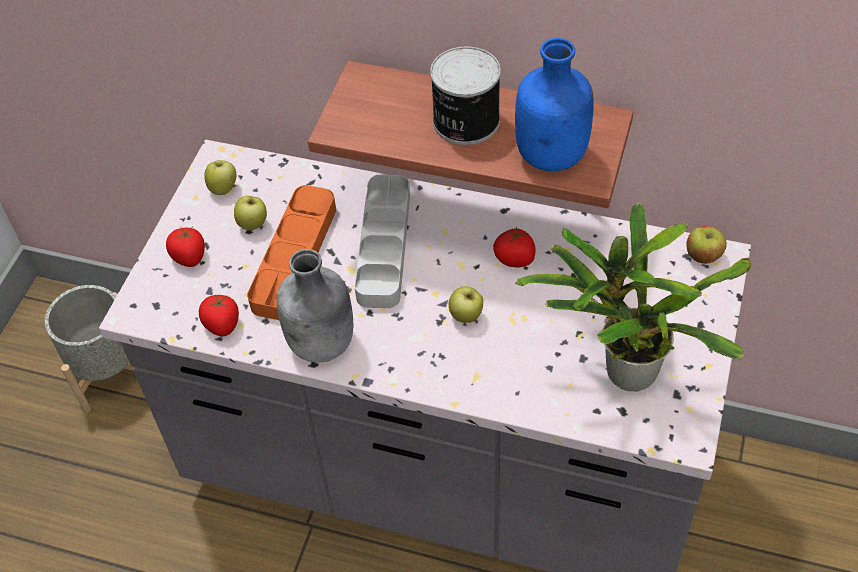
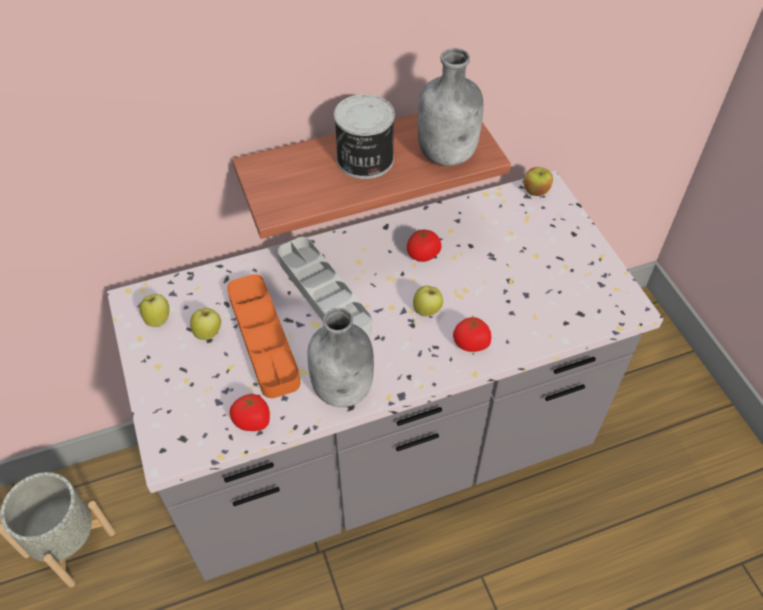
camera: 40 degrees left, 0 degrees up
tomato [166,228,205,267] -> tomato moved to [453,315,491,352]
blue bottle [515,38,594,171] -> grey bottle [418,48,483,166]
potted plant [515,202,752,391] -> none

